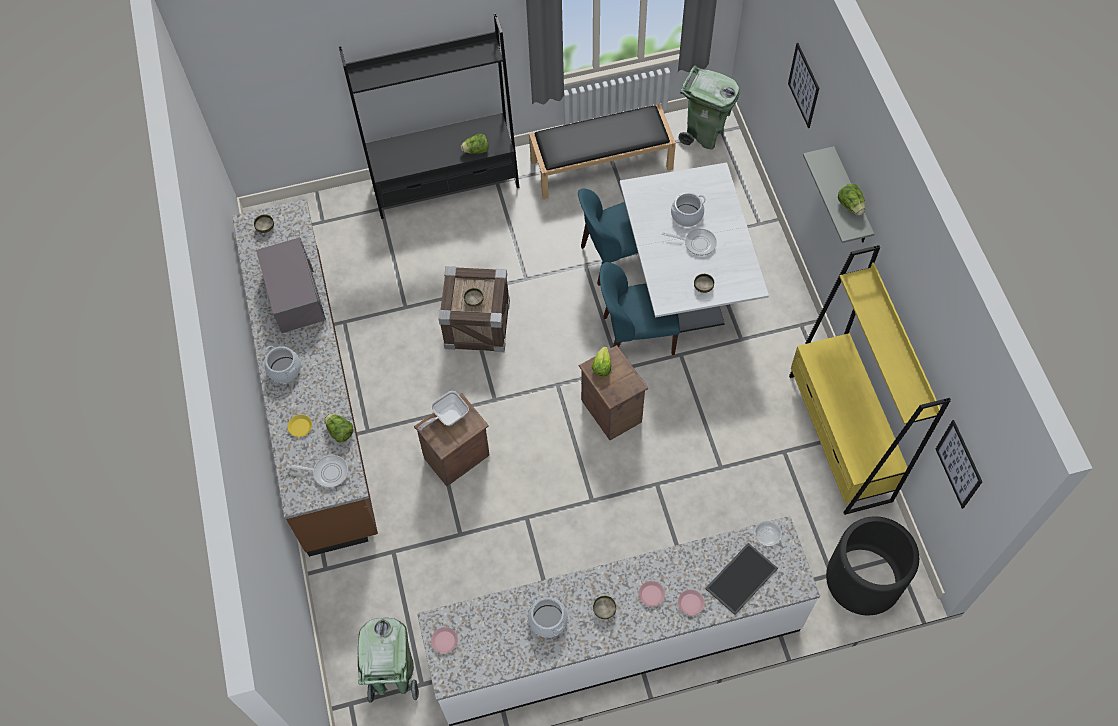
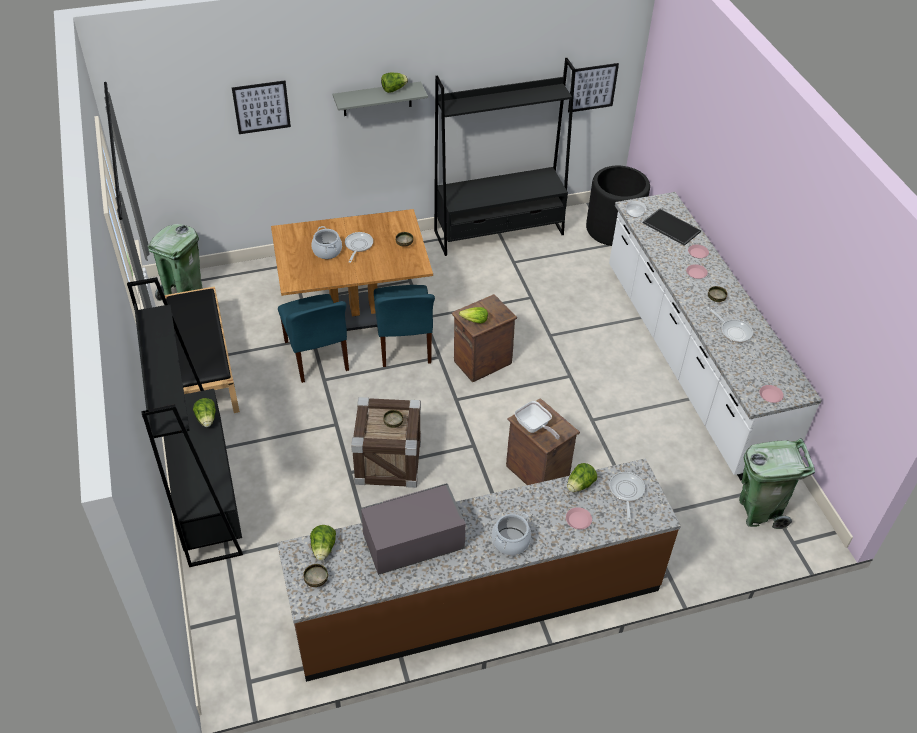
camera: 95 degrees left, 15 degrees down
yellow plate [288,415,312,437] -> pink plate [566,507,592,529]
cooking pot [528,595,568,638] -> frying pan [707,307,753,343]
white dining table [620,163,769,333] -> brown dining table [271,209,433,331]
yellow bookcase [789,245,951,515] -> black bookcase [434,58,575,256]
none -> lettuce [310,525,336,561]

